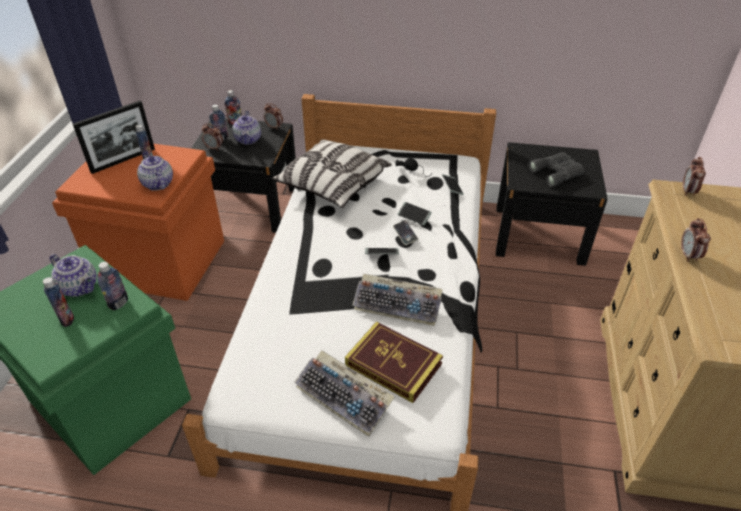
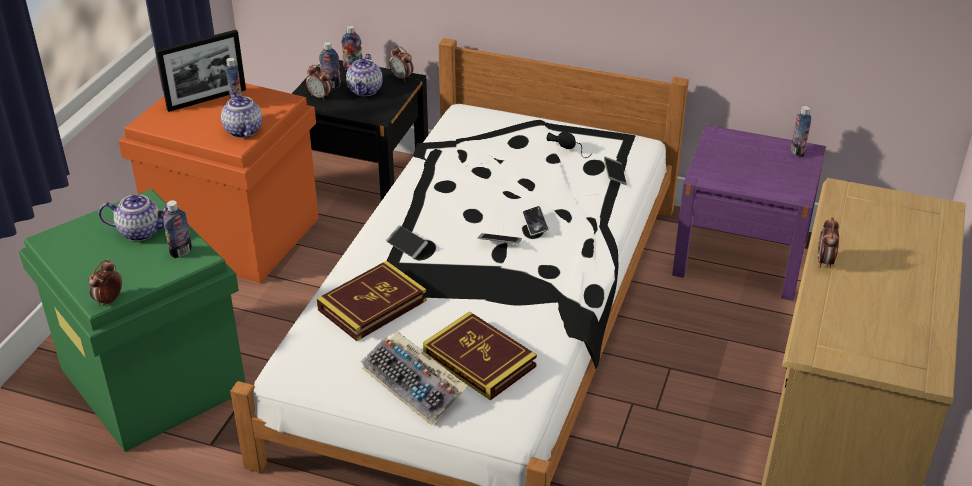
camera: 10 degrees right, 5 degrees down
bottle [43,277,74,327] -> bottle moved to [791,106,811,157]
teapot [50,254,97,297] -> teapot turned 45 degrees counterclockwise [99,194,167,241]
pillow [272,139,392,208] -> none
keyboard [352,274,443,326] -> none
phone [397,202,432,225] -> phone moved to [386,225,428,258]
black nightstand [496,142,608,266] -> purple nightstand [672,125,826,301]
grey binoculars [528,152,584,187] -> none
alarm clock [683,157,706,196] -> alarm clock moved to [88,260,122,307]
none -> book [317,261,427,341]

